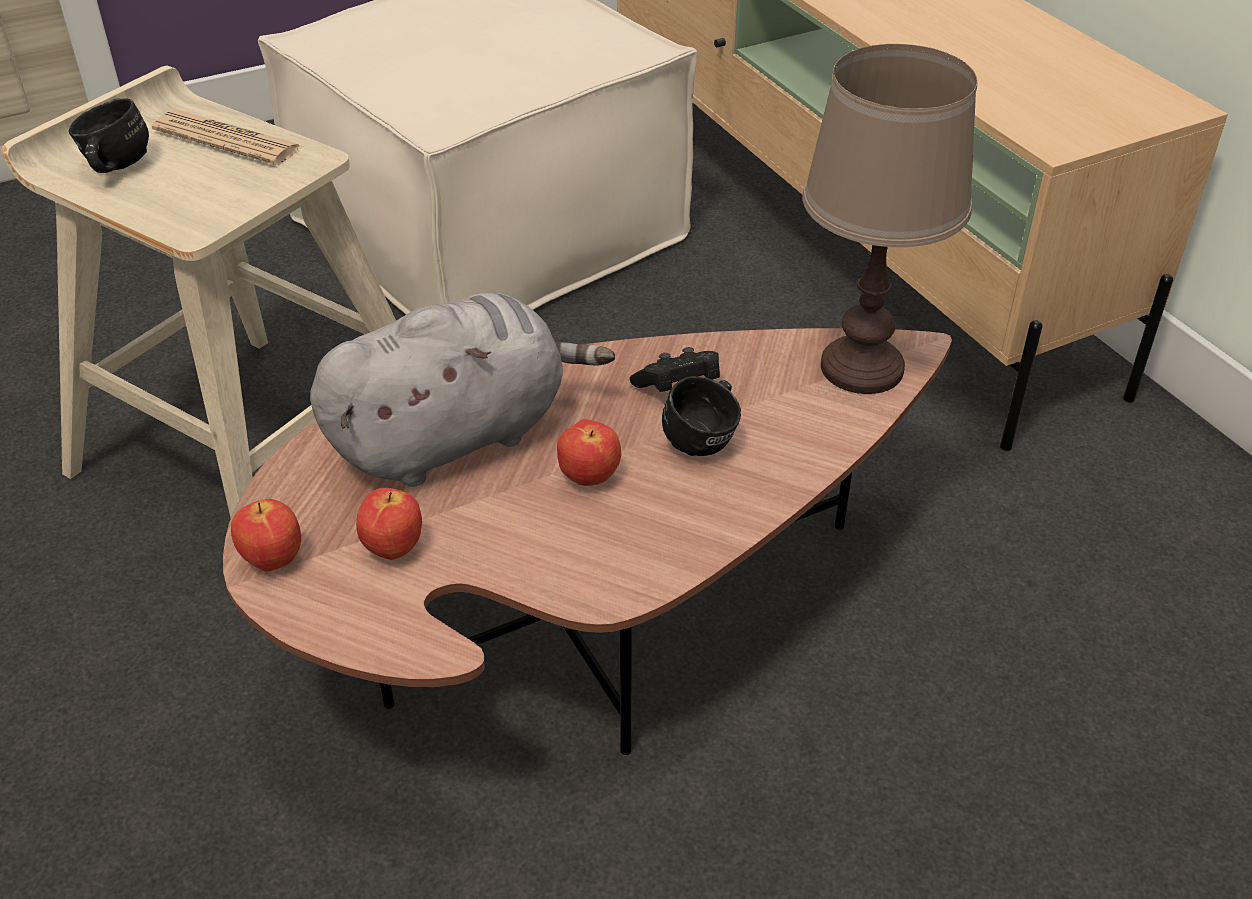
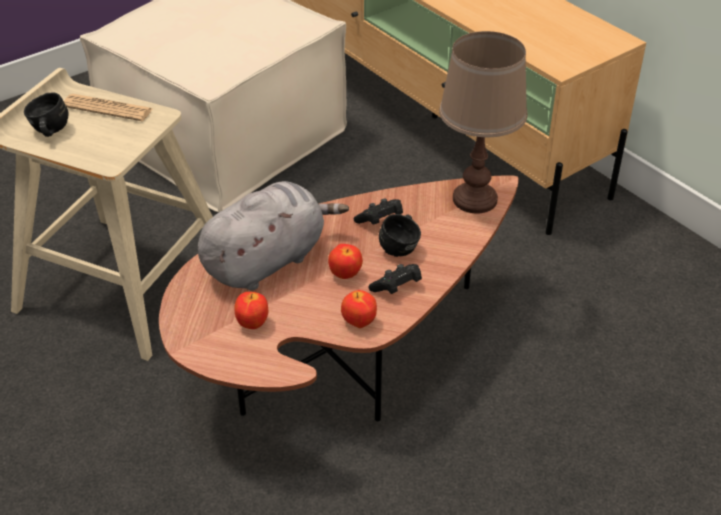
camera: 10 degrees left, 0 degrees up
apple [231,499,301,572] -> apple moved to [341,290,377,328]
none -> black game controller [368,264,422,294]

